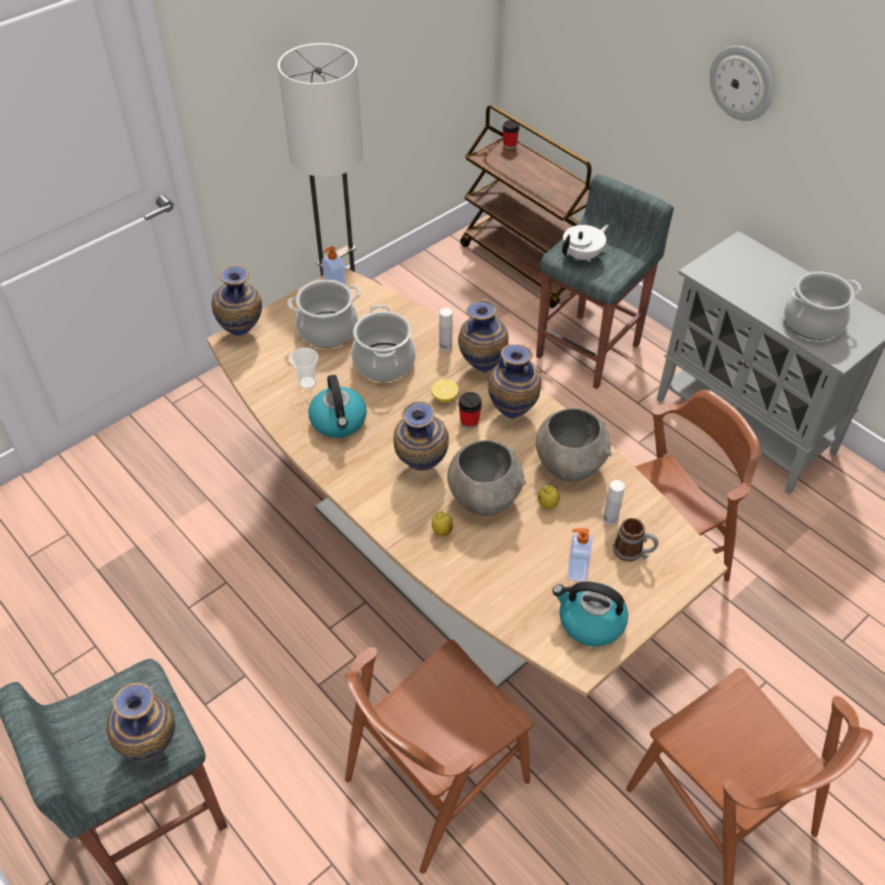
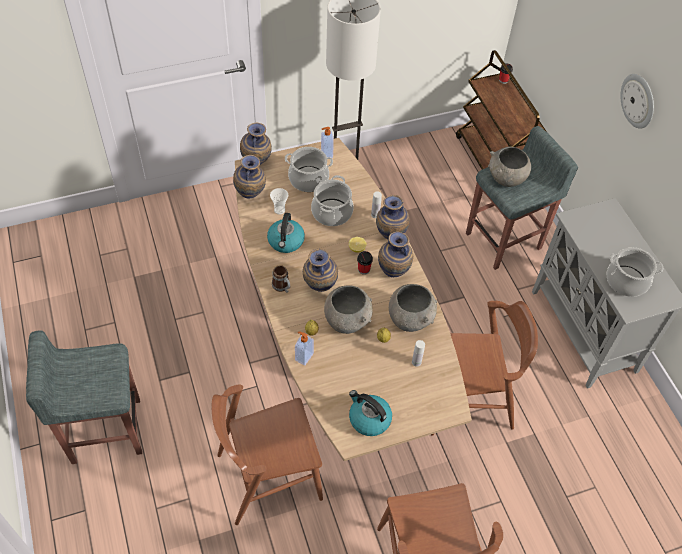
camera: 20 degrees right, 5 degrees up
vase [106,683,175,761] -> vase moved to [233,155,266,198]
white teapot [562,225,609,262] -> grey bowl [488,147,531,187]
soap dispenser [567,528,592,582] -> soap dispenser moved to [295,331,314,366]
mug [613,518,658,562] -> mug moved to [272,265,290,293]

